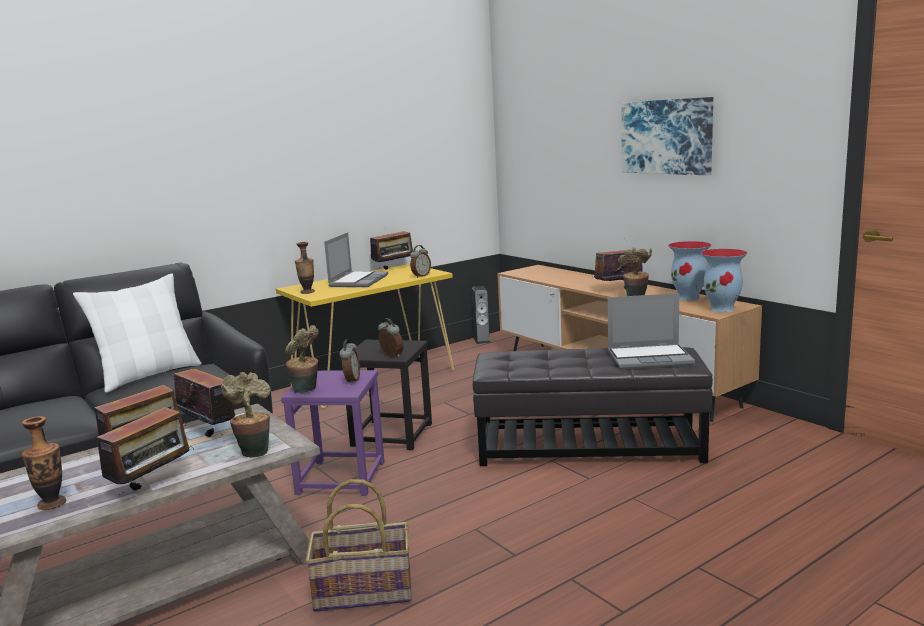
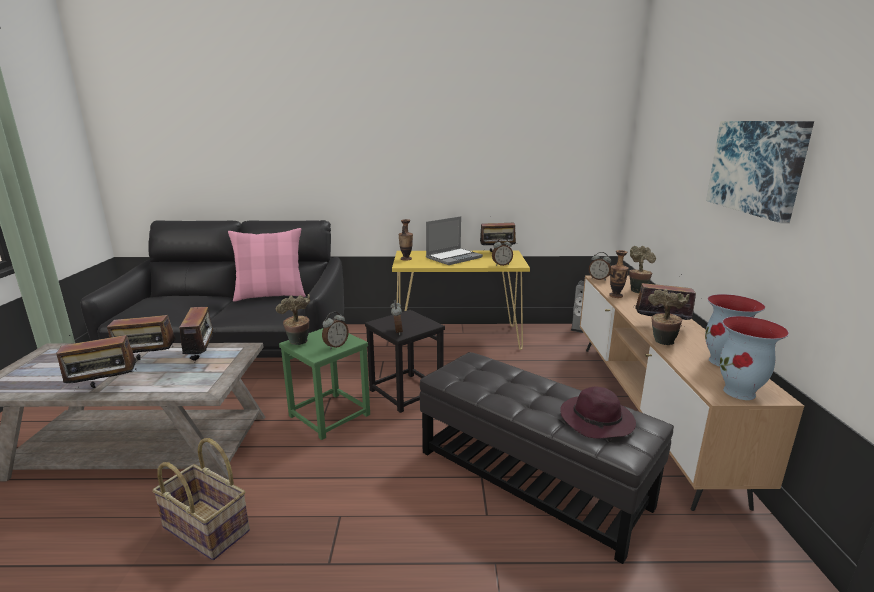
camera: 35 degrees right, 5 degrees up
vase [22,416,66,510] -> vase moved to [609,250,629,298]
white pillow [73,273,202,393] -> pink pillow [228,228,306,302]
potted plant [221,372,271,458] -> potted plant moved to [629,246,656,293]
purple stool [281,370,385,496] -> green stool [279,328,370,440]
laptop [608,293,695,369] -> purple hat [560,387,636,438]
none -> alarm clock [589,252,611,281]

